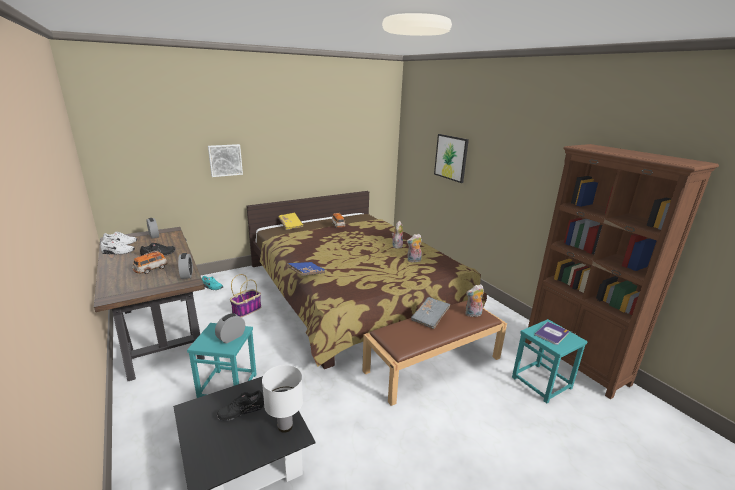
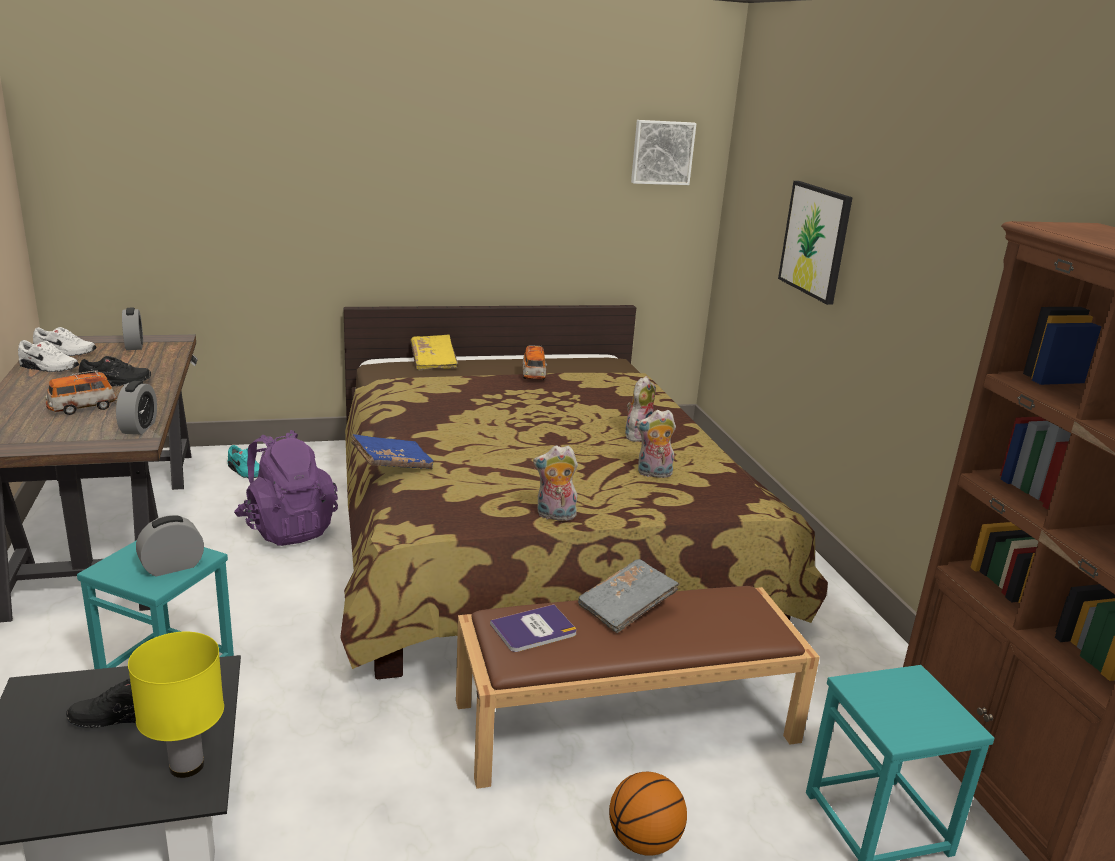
camera: 15 degrees right, 0 degrees up
picture [208,144,243,177] -> picture moved to [631,120,696,185]
basket [230,274,261,318] -> purple backpack [234,430,338,546]
white table lamp [262,365,303,433] -> yellow table lamp [128,632,224,778]
plush toy [465,284,484,317] -> plush toy moved to [533,445,578,521]
book [535,322,569,345] -> book moved to [490,605,577,652]
none -> basketball [609,772,687,856]

